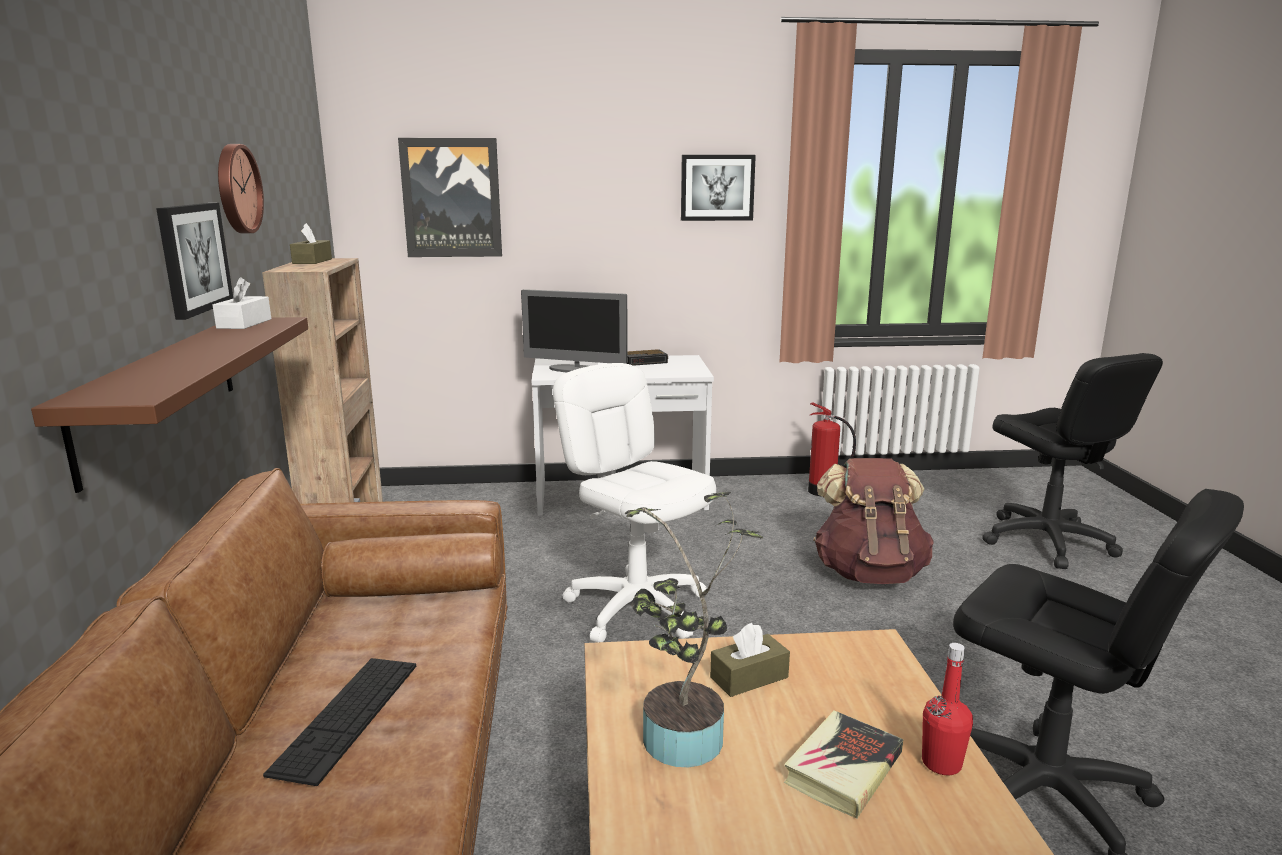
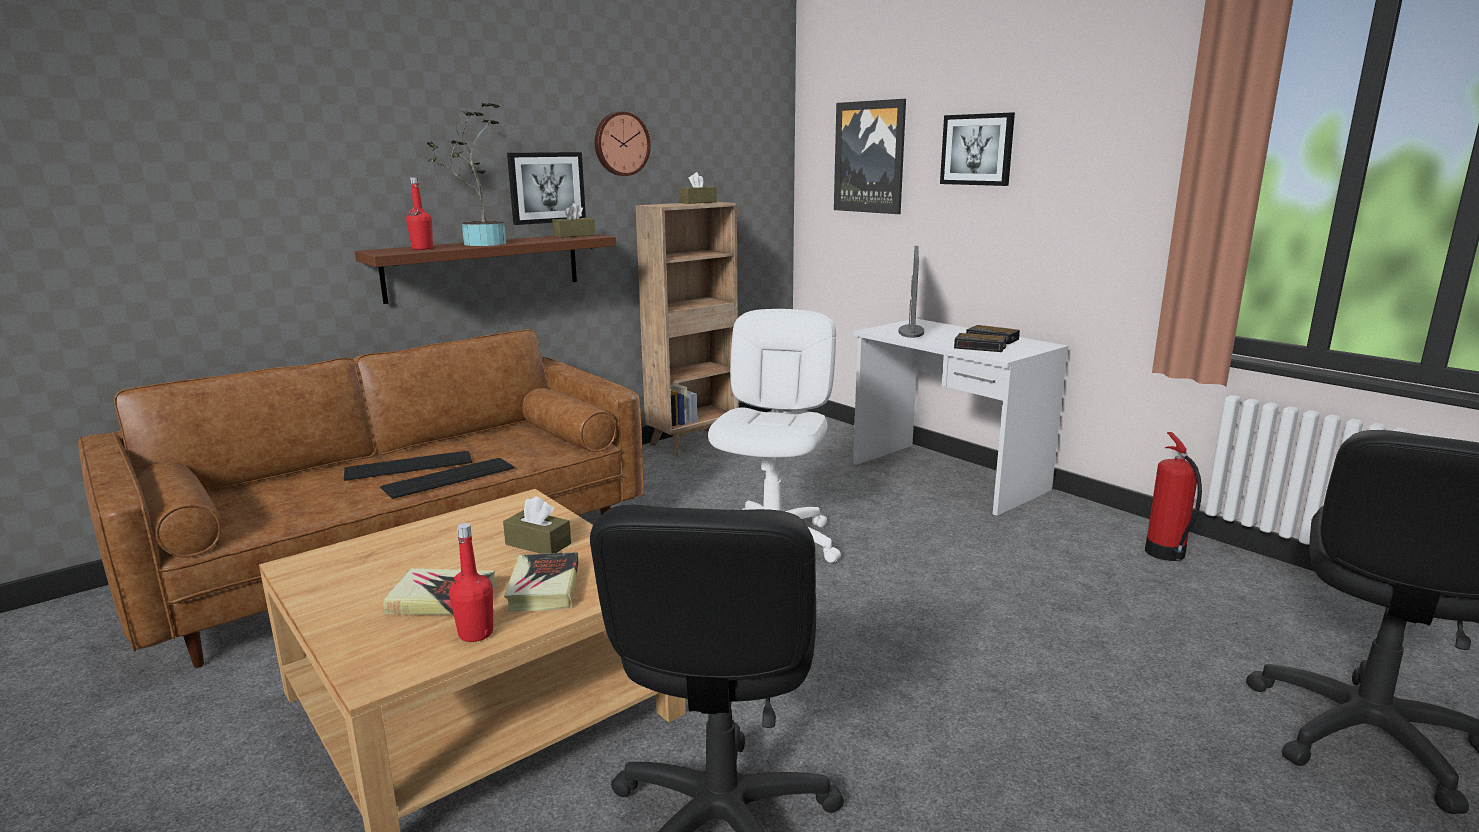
camera: 55 degrees right, 0 degrees up
white tissue box [212,277,271,329] -> brown tissue box [552,203,595,238]
monitor [521,289,628,372] -> monitor turned 150 degrees counterclockwise [899,246,924,338]
potted plant [625,492,763,767] -> potted plant moved to [425,103,506,246]
picture [681,155,756,221] -> picture moved to [940,113,1015,186]
brown backpack [813,458,934,584] -> none
none -> keyboard [380,458,514,499]
none -> red bottle [406,177,433,250]
none -> book [504,552,578,611]
none -> alarm clock [954,333,1006,352]

